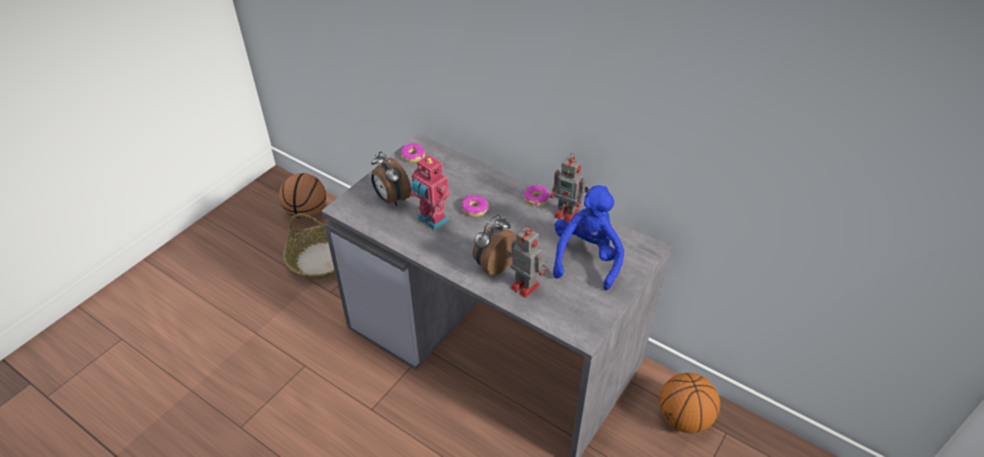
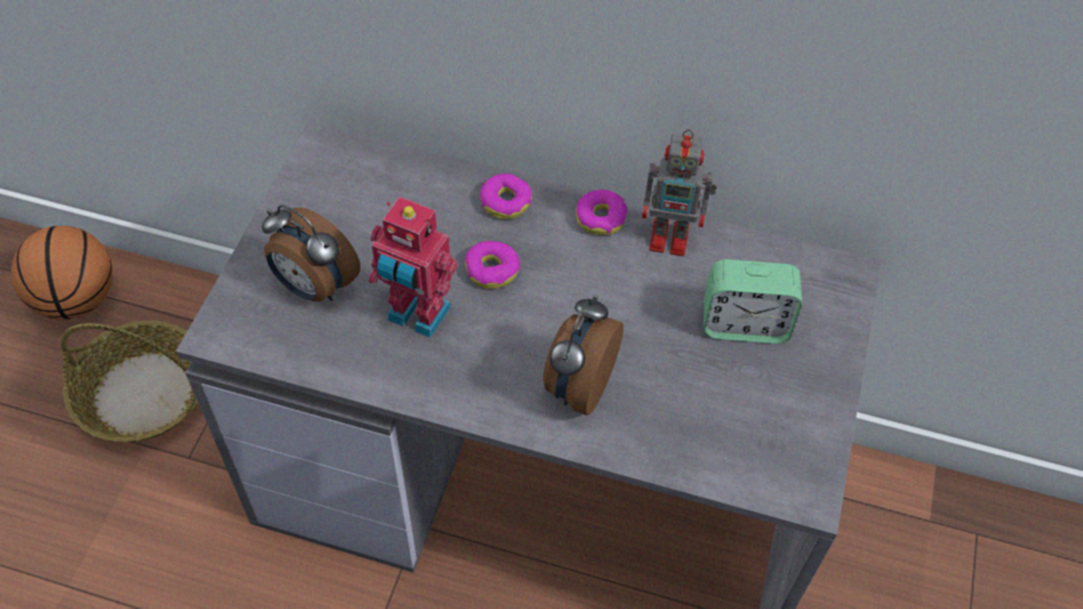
camera: 20 degrees left, 10 degrees up
donut [400,143,425,163] -> donut moved to [480,173,532,219]
toy robot [507,225,546,298] -> none
blue plush toy [553,185,624,290] -> alarm clock [703,259,802,344]
basketball [659,373,720,433] -> none

